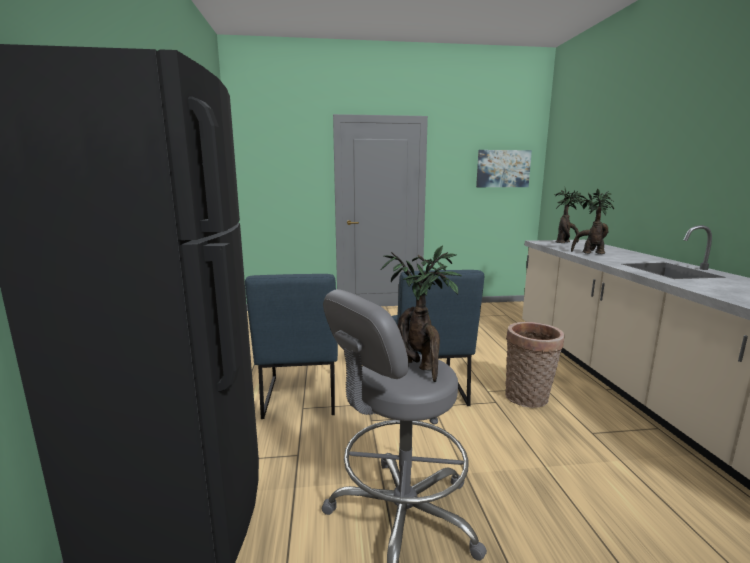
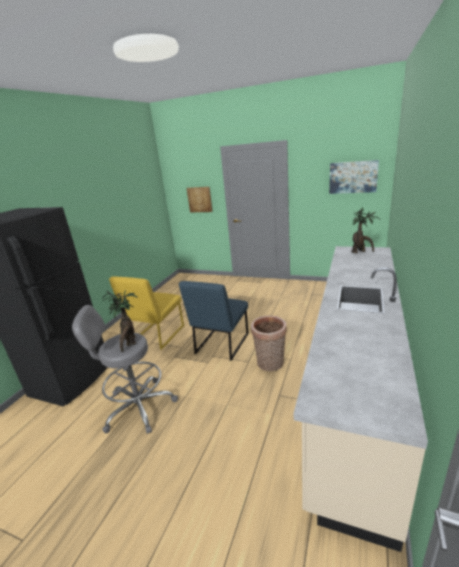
camera: 30 degrees right, 10 degrees up
blue chair [245,274,338,419] -> yellow chair [109,276,184,350]
potted plant [568,188,614,254] -> none
none -> picture [187,187,213,212]

